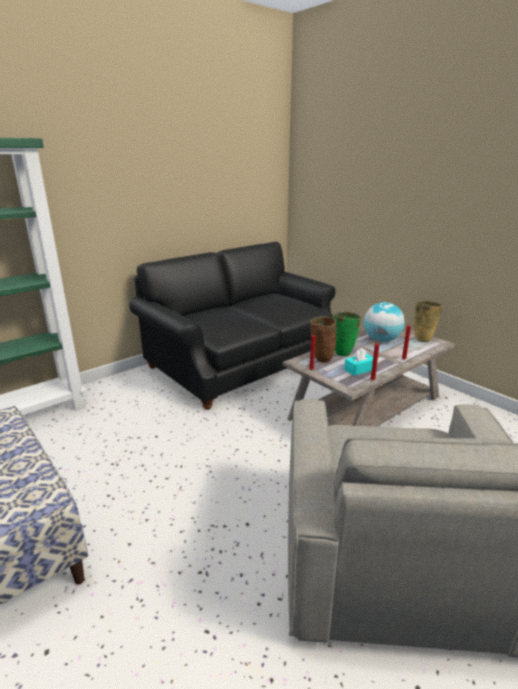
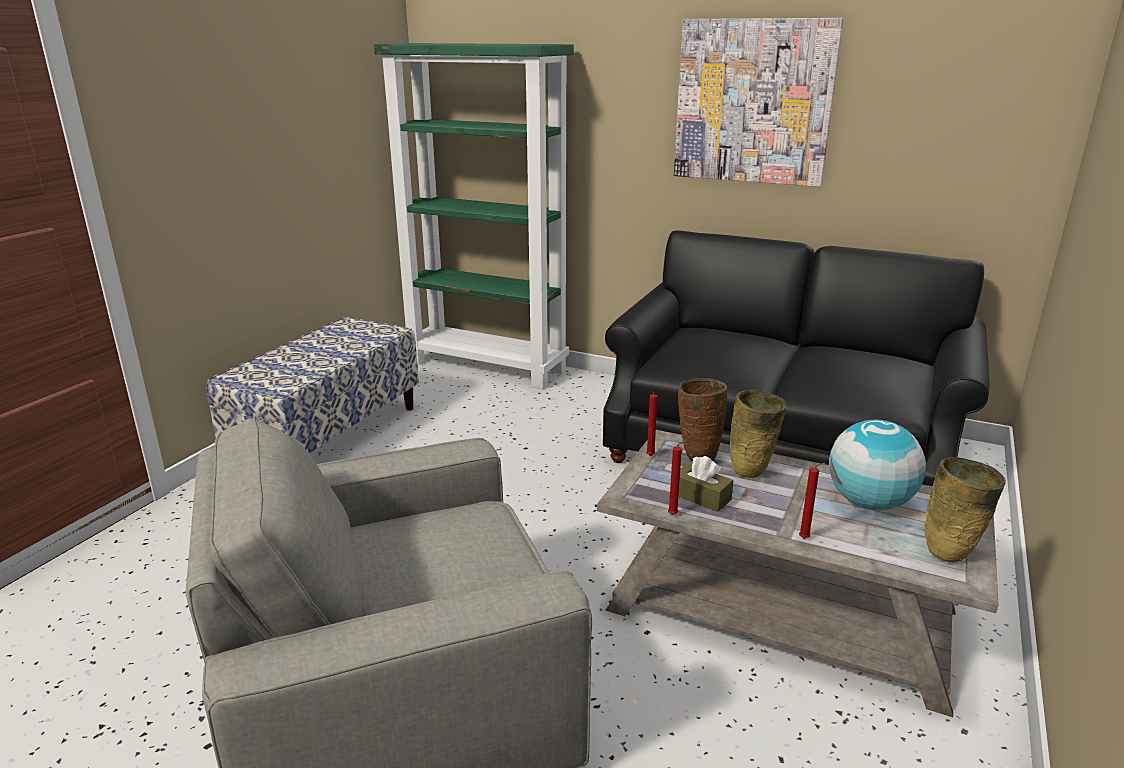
camera: 65 degrees right, 0 degrees up
green vase [334,312,361,356] -> beige vase [730,389,787,478]
turquoise tissue box [344,348,373,376] -> brown tissue box [678,456,734,512]
none -> picture [674,18,844,187]

